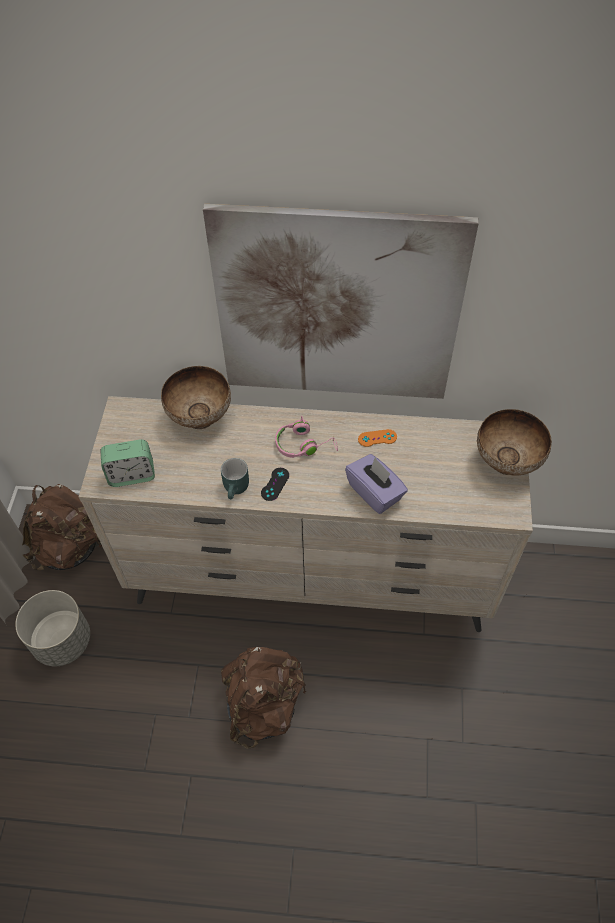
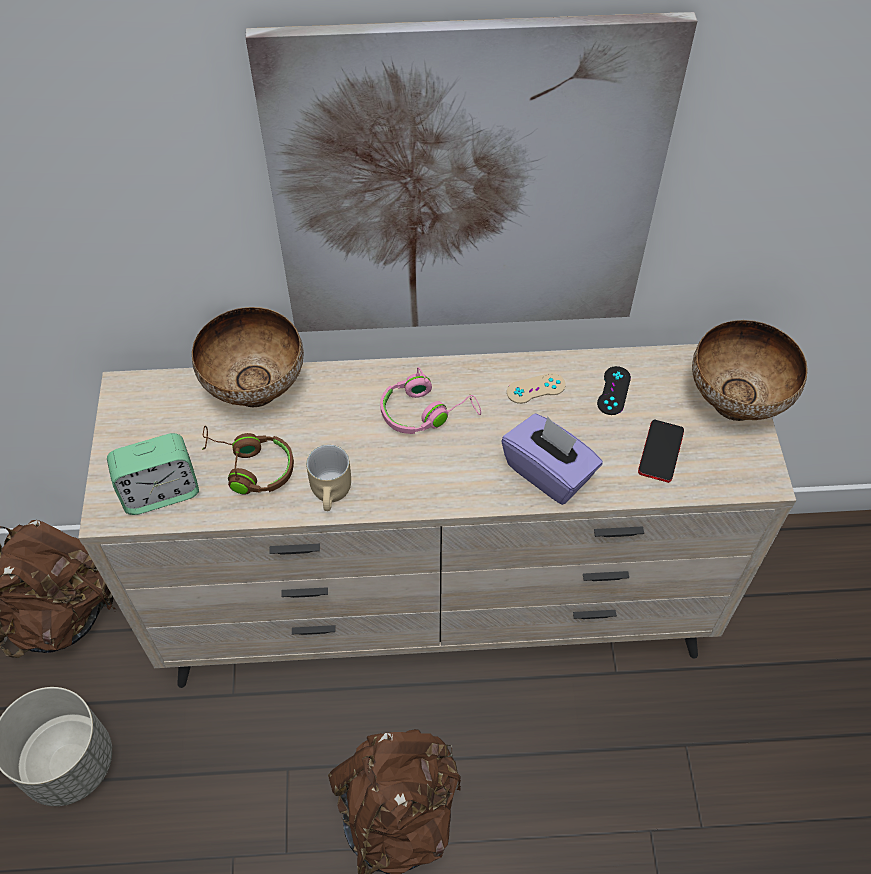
camera: 10 degrees left, 0 degrees up
turquoise mug [221,458,249,499] -> beige mug [306,445,351,511]
black game controller [261,468,289,501] -> black game controller moved to [597,366,631,415]
orange game controller [358,429,397,447] -> beige game controller [507,373,565,404]
none -> brown headphones [202,426,294,495]
none -> phone [638,419,684,483]

